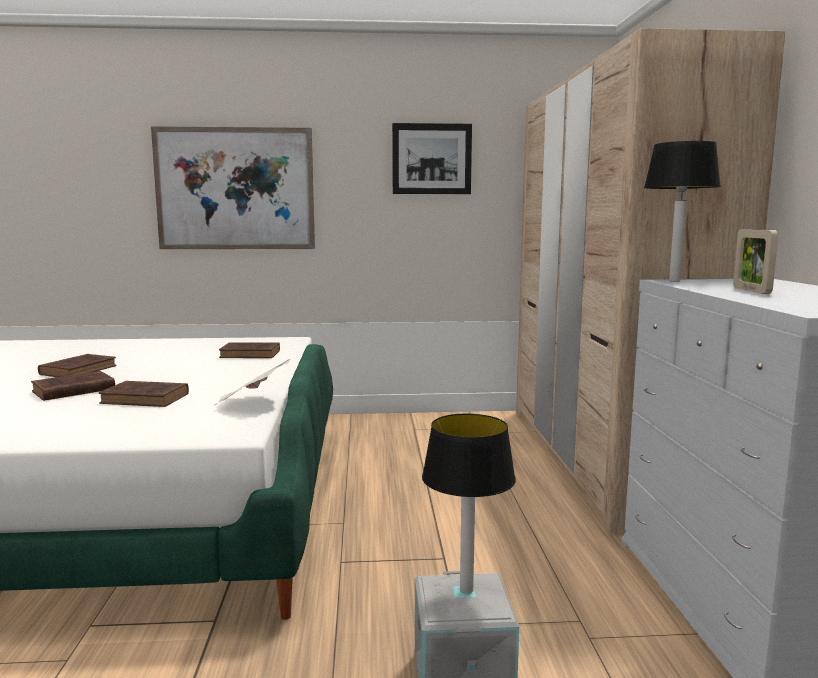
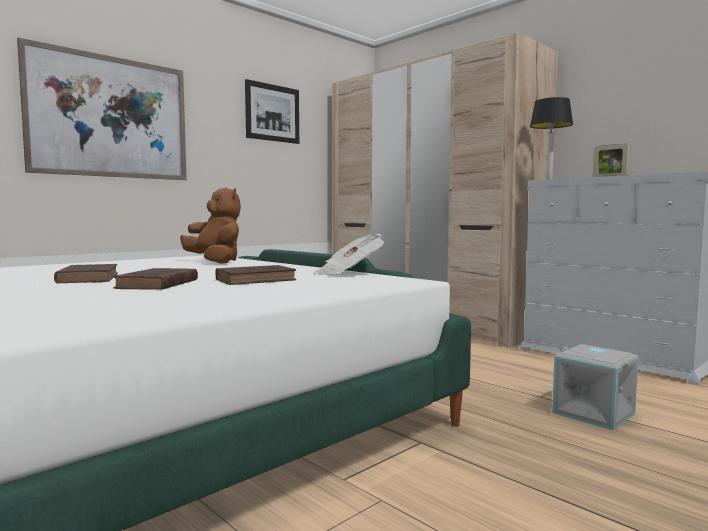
camera: 40 degrees left, 5 degrees down
brown book [219,342,280,358] -> brown plush toy [180,187,241,264]
table lamp [422,414,516,594] -> none

